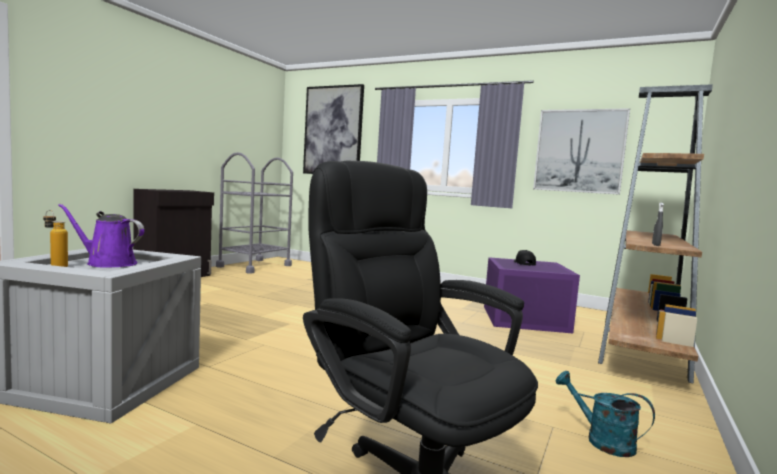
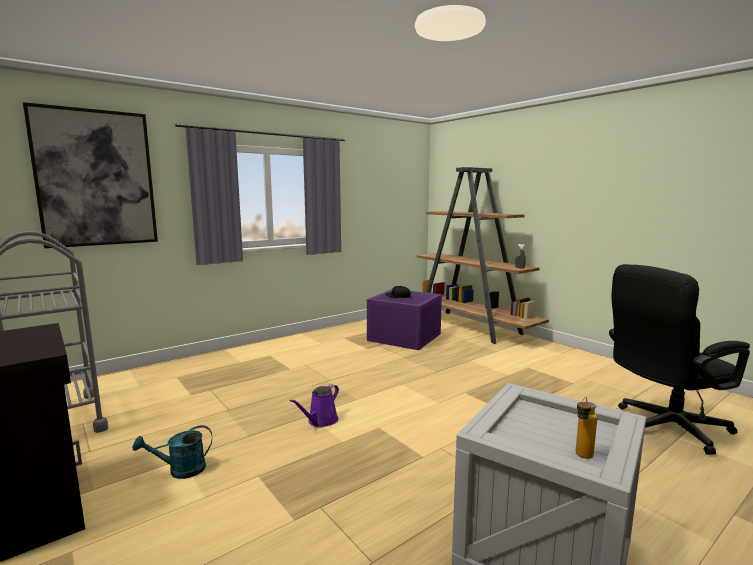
camera: 65 degrees left, 5 degrees up
purple watering can [58,204,144,267] -> purple watering can moved to [290,384,339,427]
picture [533,108,630,195] -> none
turquoise watering can [555,371,655,457] -> turquoise watering can moved to [133,425,212,479]

